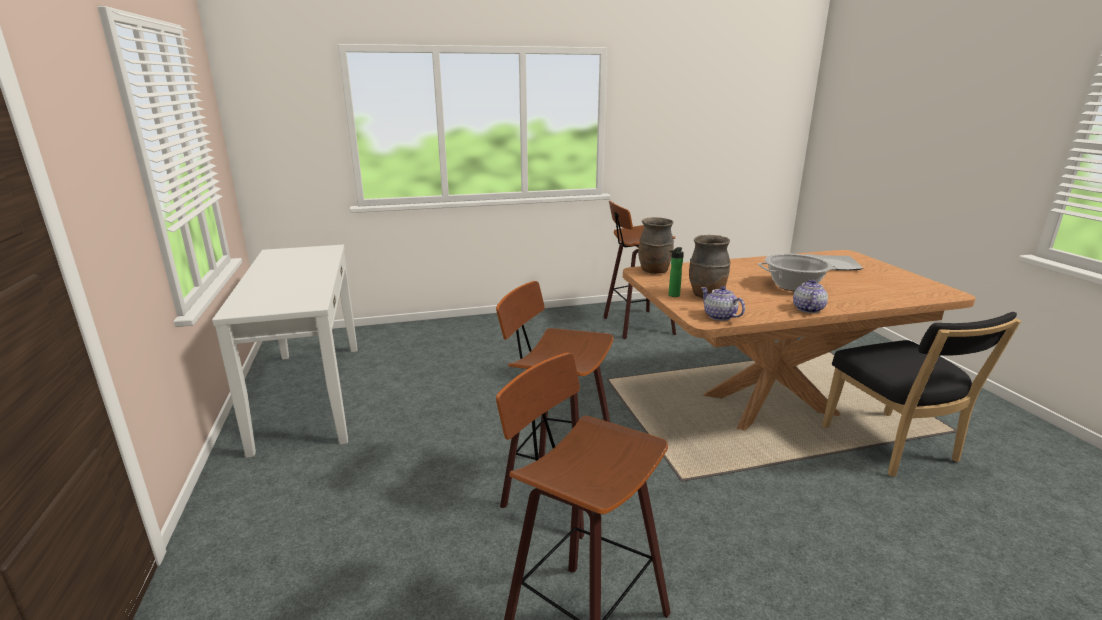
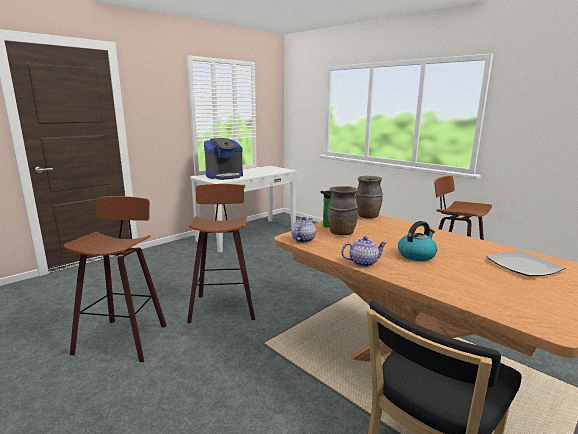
camera: 60 degrees right, 5 degrees down
cooking pot [758,253,838,291] -> kettle [398,221,437,261]
none -> coffee machine [204,138,243,180]

